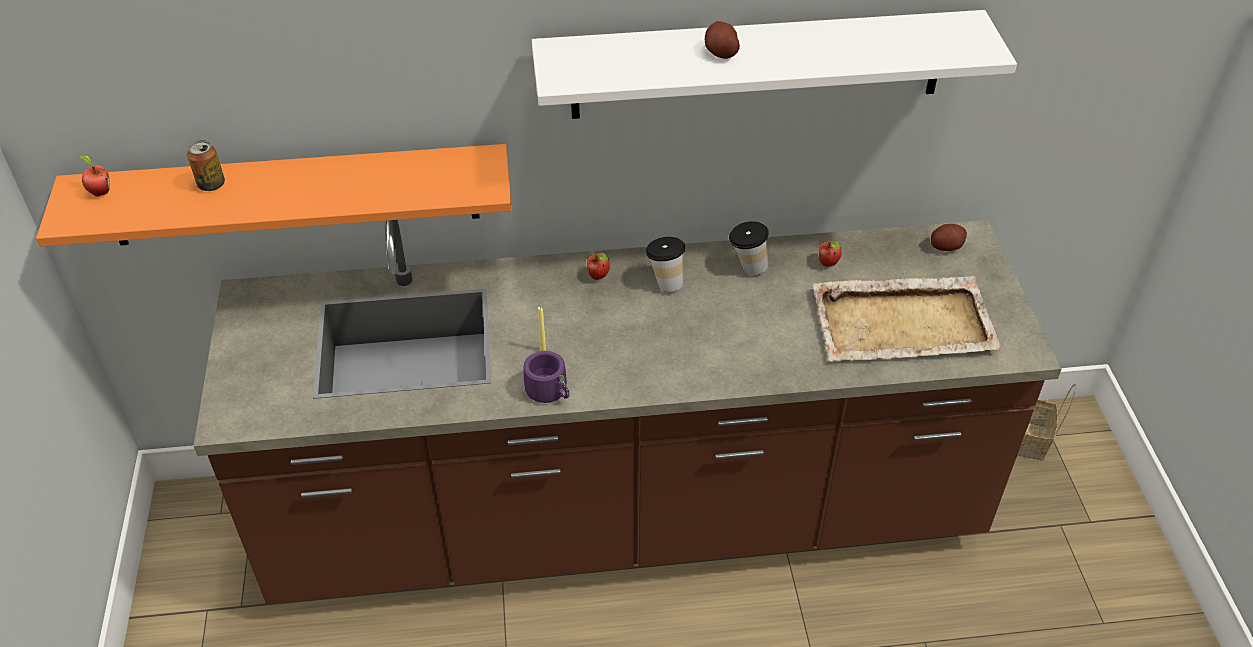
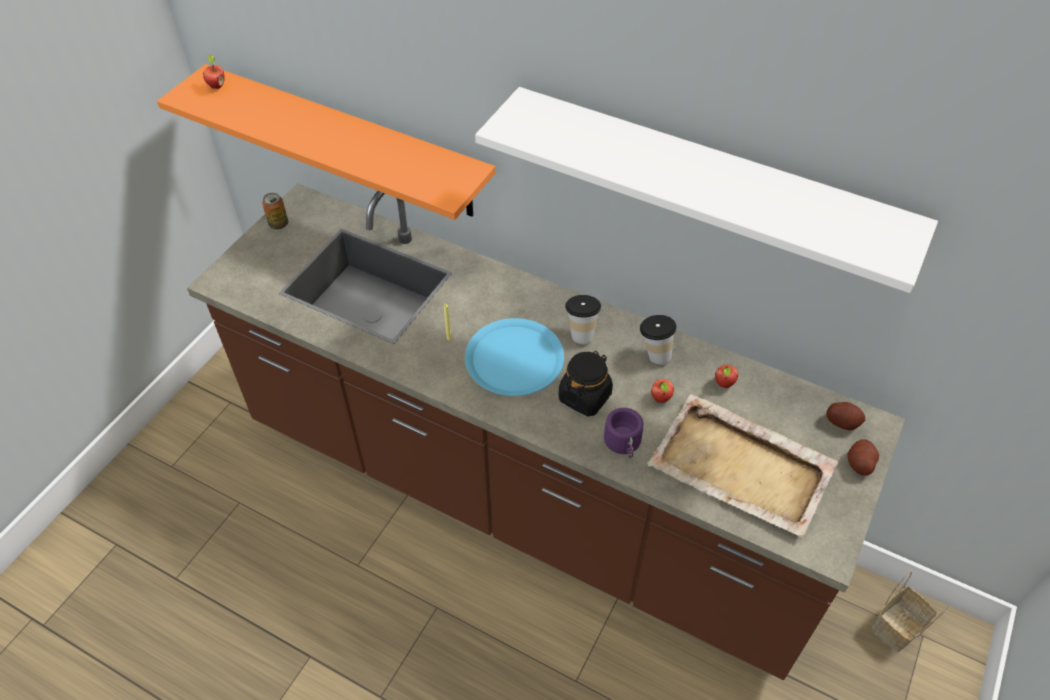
camera: 35 degrees right, 5 degrees up
can [187,140,225,191] -> can moved to [262,193,288,230]
purple mug [523,351,569,403] -> purple mug moved to [604,408,643,458]
apple [587,252,610,280] -> apple moved to [651,379,674,402]
potato [705,21,740,59] -> potato moved to [847,439,879,475]
none -> blue plate [465,318,564,396]
none -> black jar [559,350,613,416]

